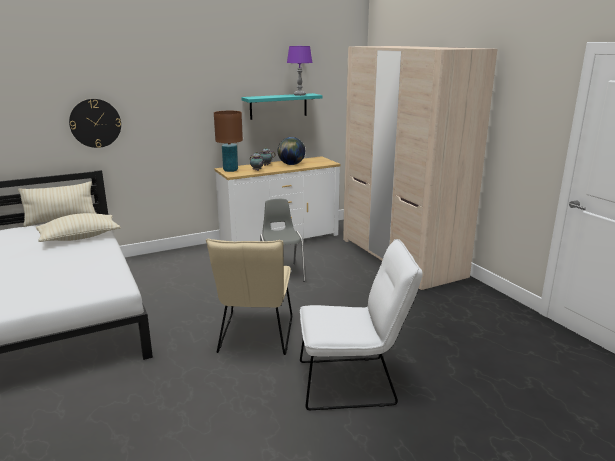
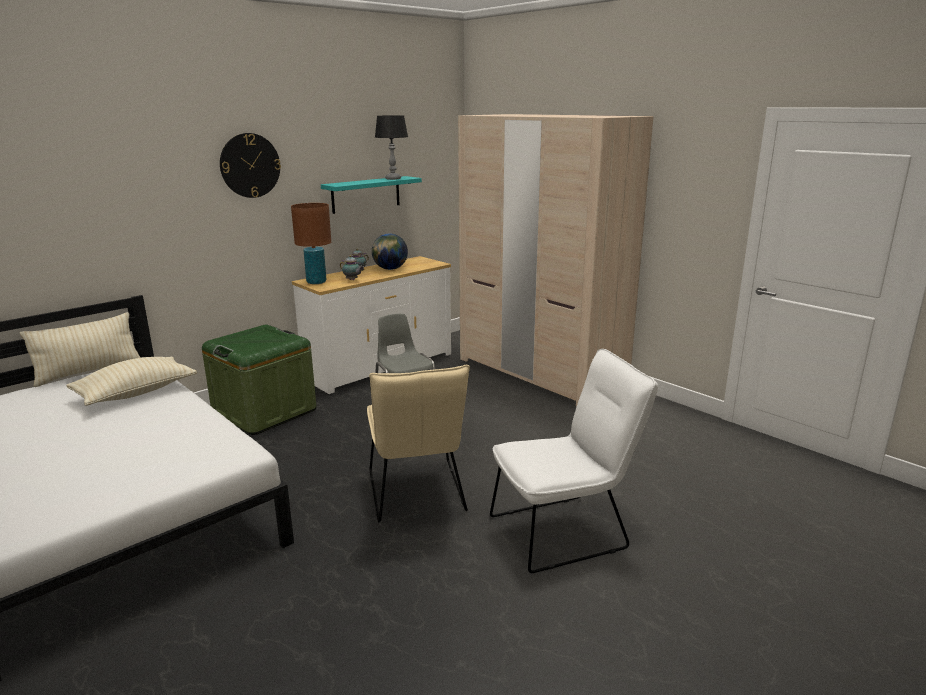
camera: 15 degrees left, 0 degrees up
wall clock [69,99,121,148] -> wall clock moved to [220,133,281,198]
purple table lamp [287,46,313,96] -> black table lamp [375,115,408,180]
none -> green storage box [202,325,316,435]

